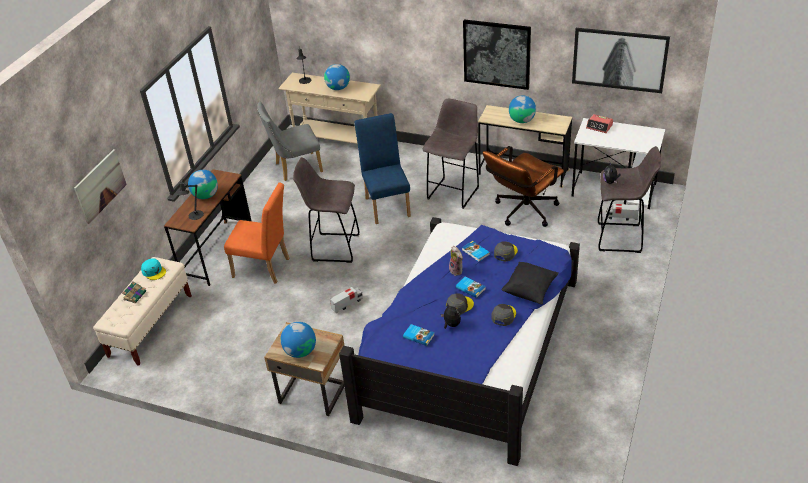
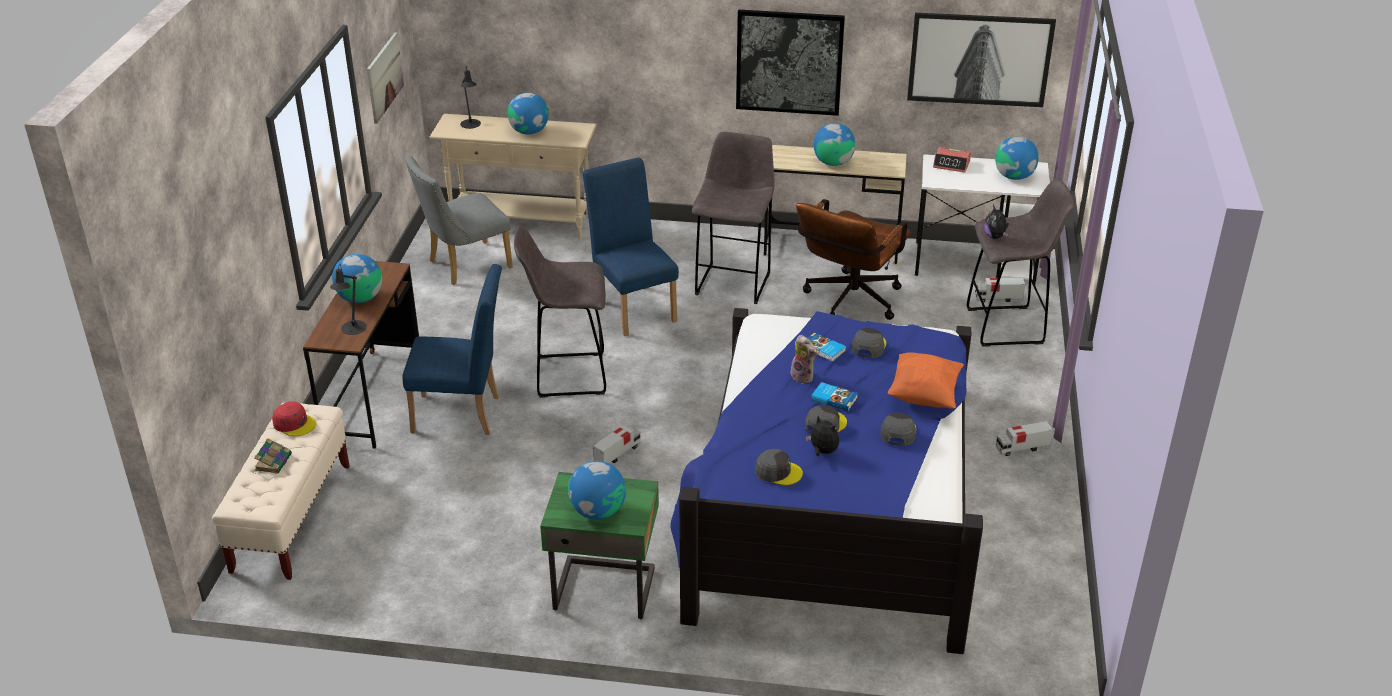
camera: 15 degrees left, 5 degrees down
picture [74,149,127,224] -> picture moved to [367,33,404,123]
turquoise cap [141,259,166,280] -> red cap [272,402,316,436]
orange chair [224,183,289,284] -> blue chair [402,264,502,435]
beige nightstand [264,322,344,416] -> green nightstand [540,472,659,619]
book [403,324,434,346] -> grey cap [755,449,803,485]
black pillow [502,262,559,305] -> orange pillow [888,352,964,409]
none -> globe [995,137,1039,180]
none -> toy truck [996,421,1053,456]

